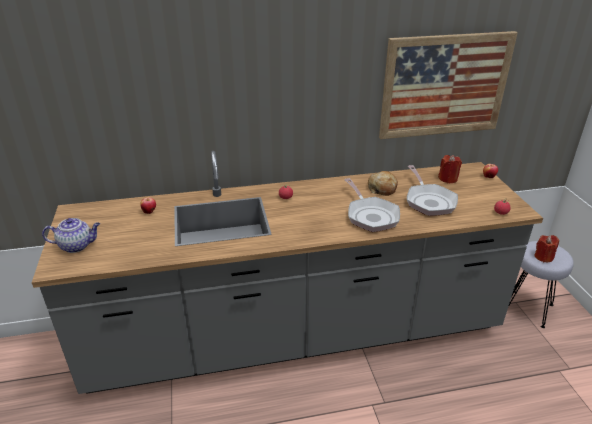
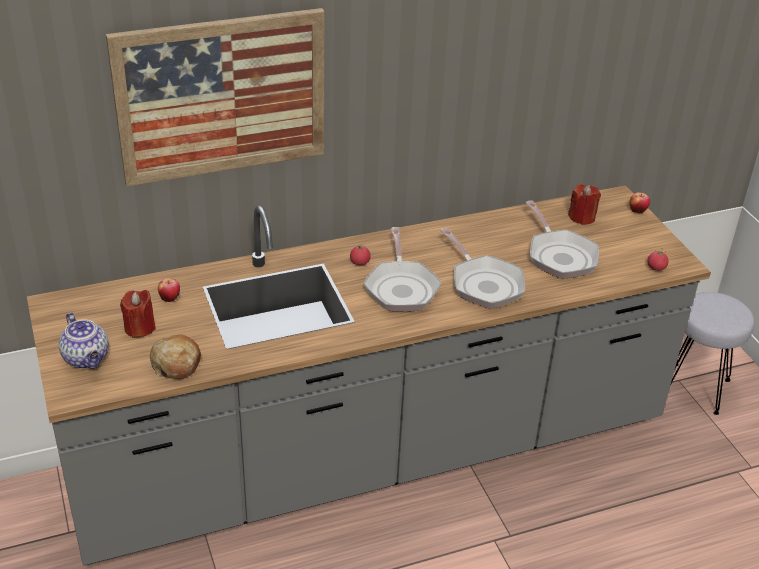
camera: 10 degrees left, 5 degrees up
teapot [42,218,100,253] -> teapot turned 75 degrees clockwise [59,312,109,369]
bread [368,171,398,196] -> bread moved to [150,334,201,379]
picture [379,31,518,139] -> picture moved to [106,8,324,186]
red candle [535,235,559,262] -> red candle moved to [120,290,156,338]
none -> frying pan [363,227,442,311]

